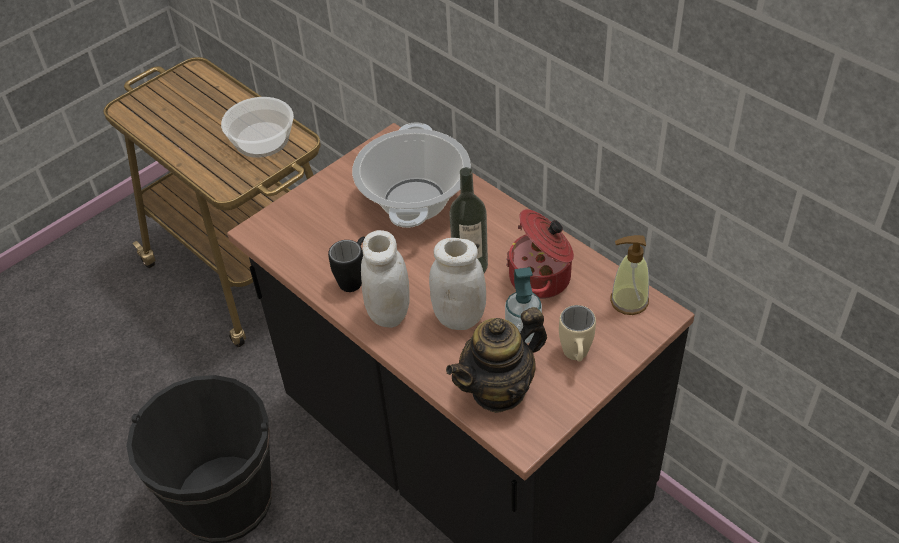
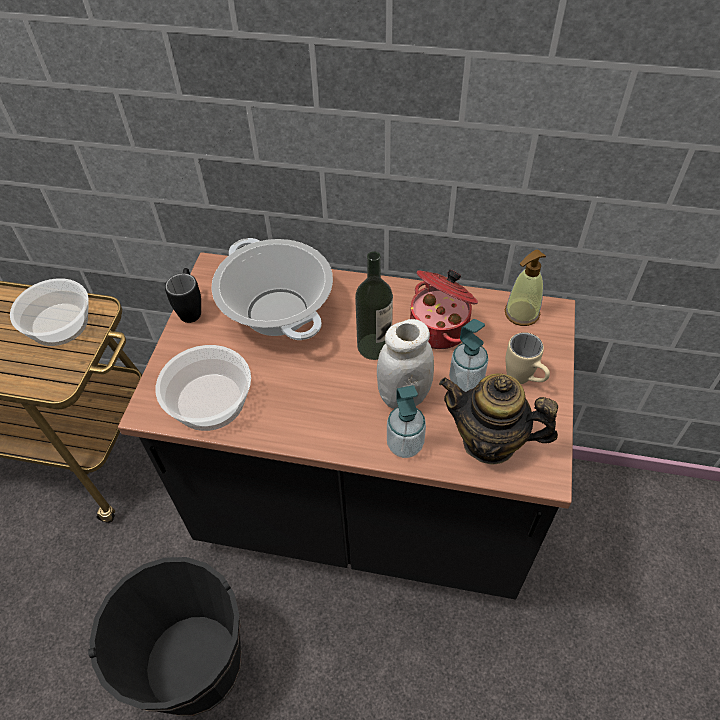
camera: 35 degrees left, 5 degrees up
black mug [328,237,365,292] -> black mug moved to [165,268,201,323]
white jar [361,230,410,328] -> none
teapot [446,307,547,413] -> teapot turned 90 degrees clockwise [439,374,558,465]
none -> bowl [156,345,251,431]
none -> soap dispenser [387,385,426,458]

